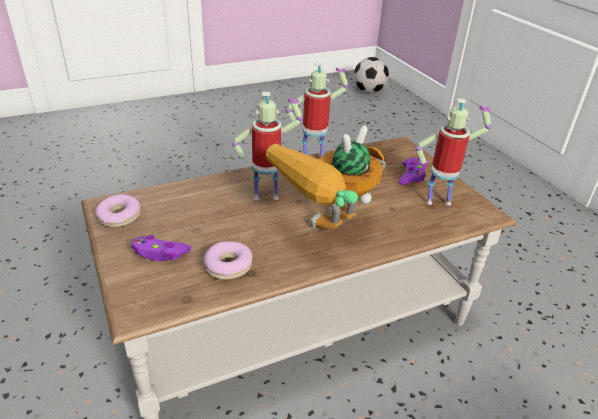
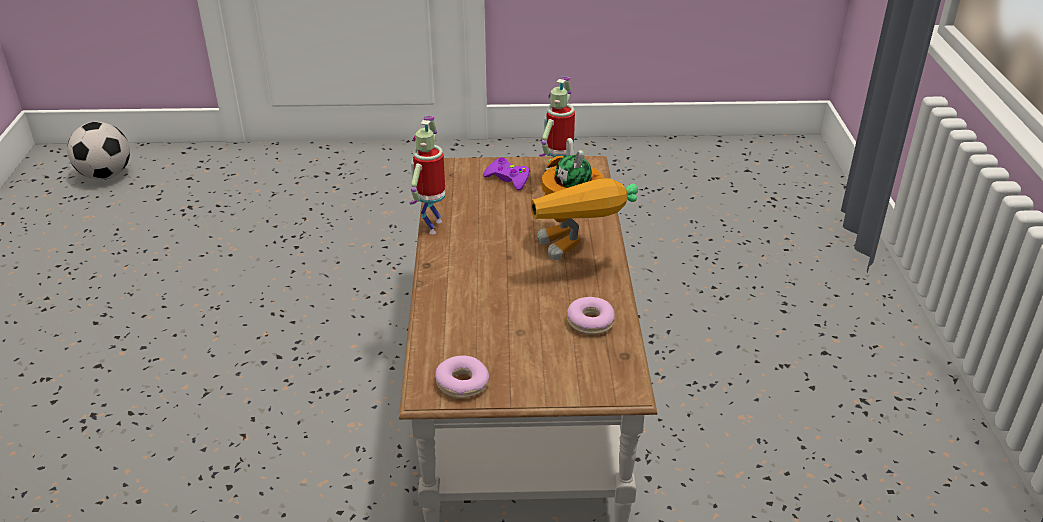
camera: 65 degrees left, 0 degrees up
purple game controller [131,235,191,261] -> none
toy robot [232,92,303,200] -> none

